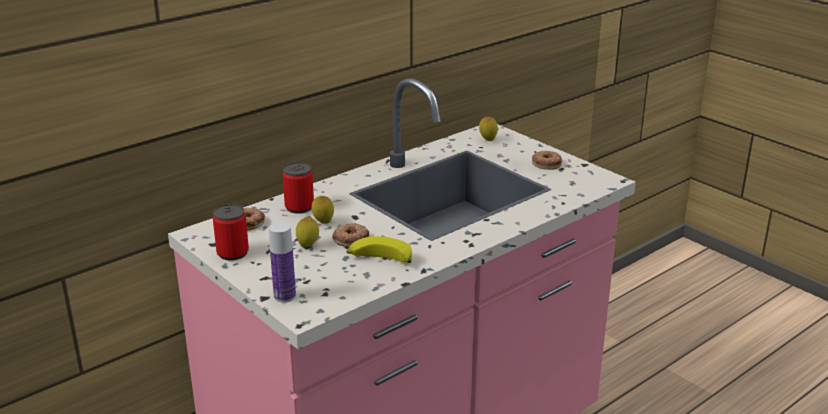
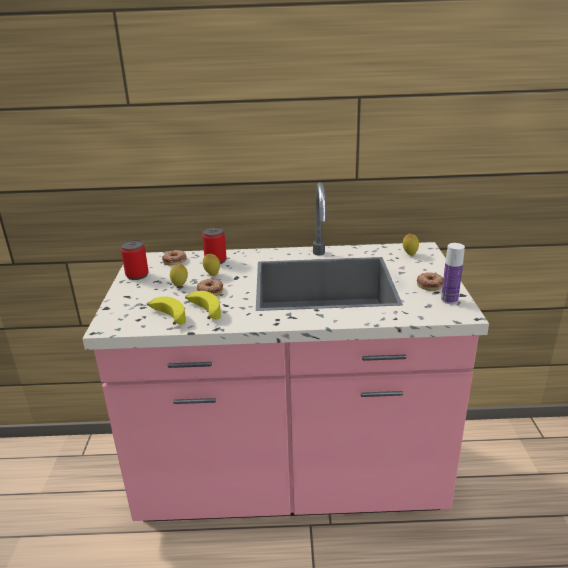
camera: 40 degrees right, 0 degrees up
bottle [269,222,296,303] -> bottle moved to [441,243,465,304]
none -> banana [147,296,186,325]

